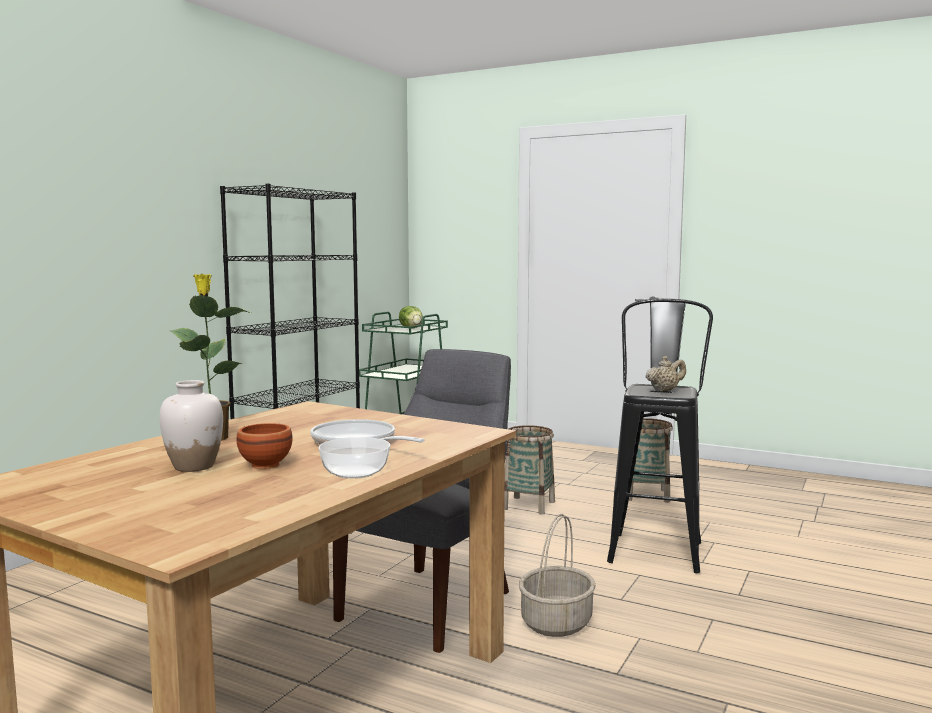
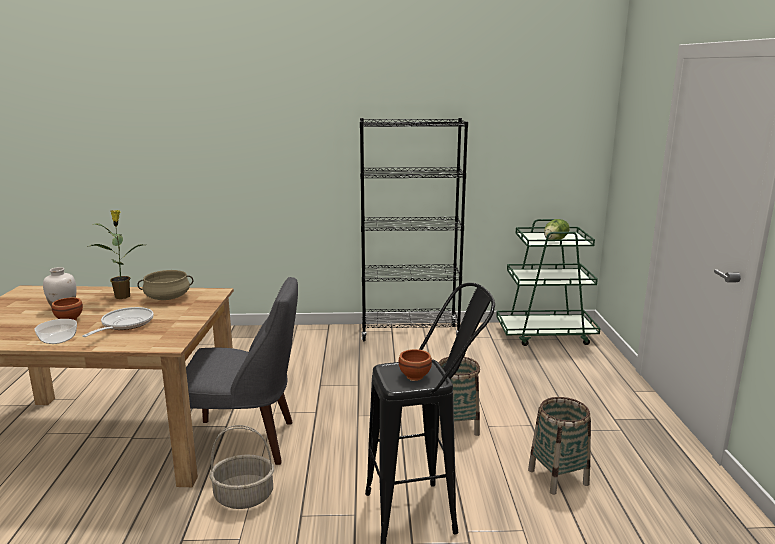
camera: 60 degrees right, 10 degrees up
beige teapot [646,356,686,392] -> brown bowl [398,349,432,381]
none -> beige cooking pot [137,270,194,300]

